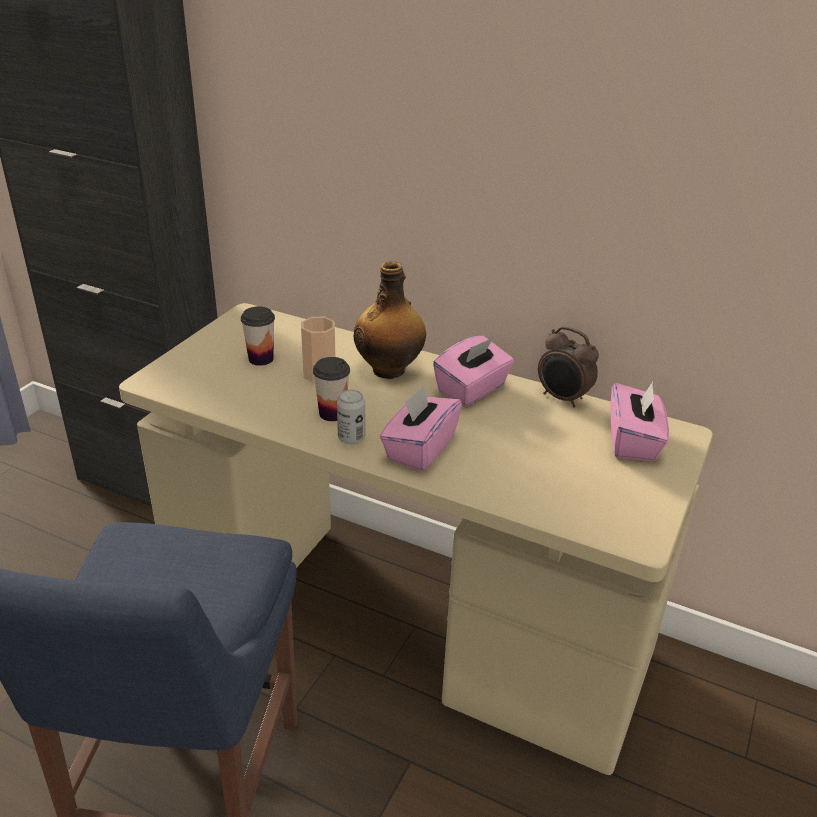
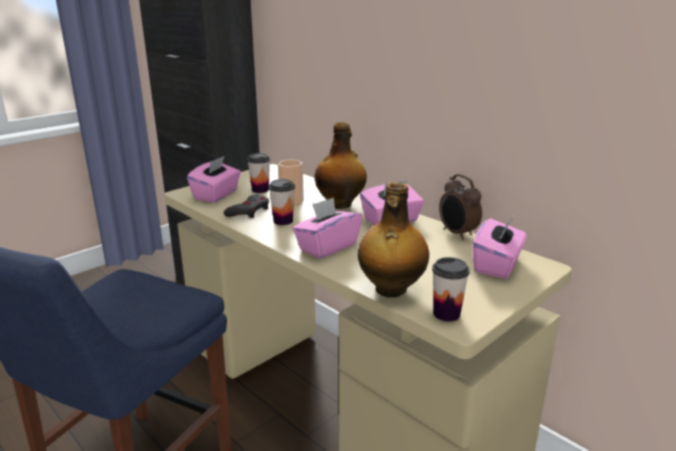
camera: 20 degrees right, 10 degrees down
can [337,390,365,444] -> none
none -> pink tissue box [187,156,241,202]
none -> grey game controller [224,195,269,218]
none -> bottle [358,182,429,298]
none -> cup [432,257,470,322]

